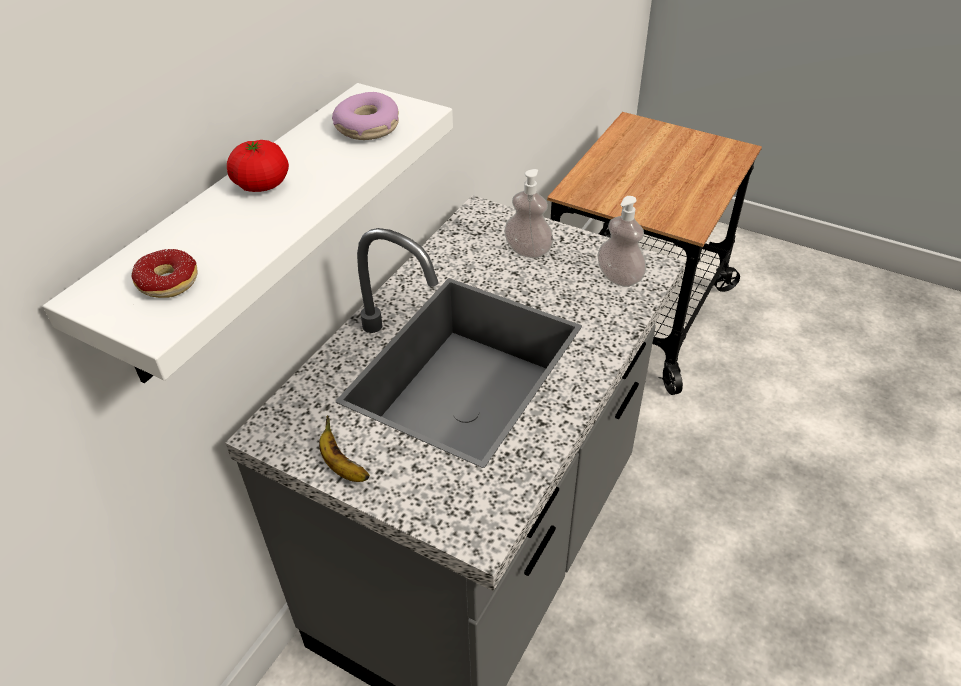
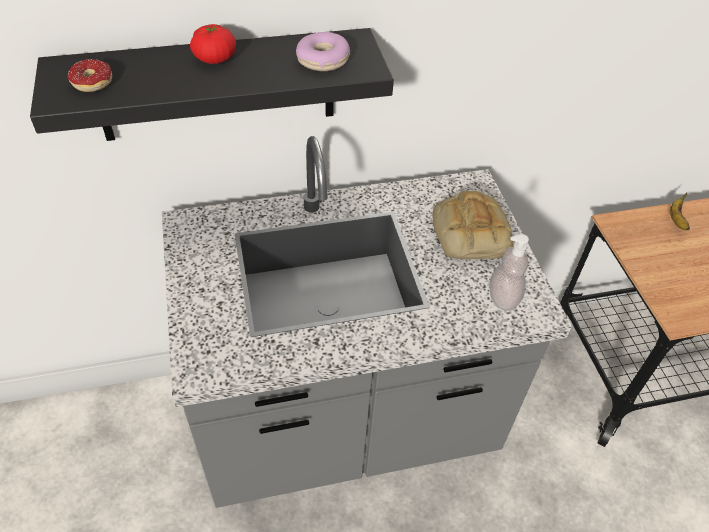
camera: 45 degrees right, 5 degrees up
white shelf [43,83,453,384] -> black shelf [30,28,394,141]
banana [319,415,370,482] -> banana moved to [670,193,690,230]
soap dispenser [504,169,554,258] -> bread [432,191,513,259]

